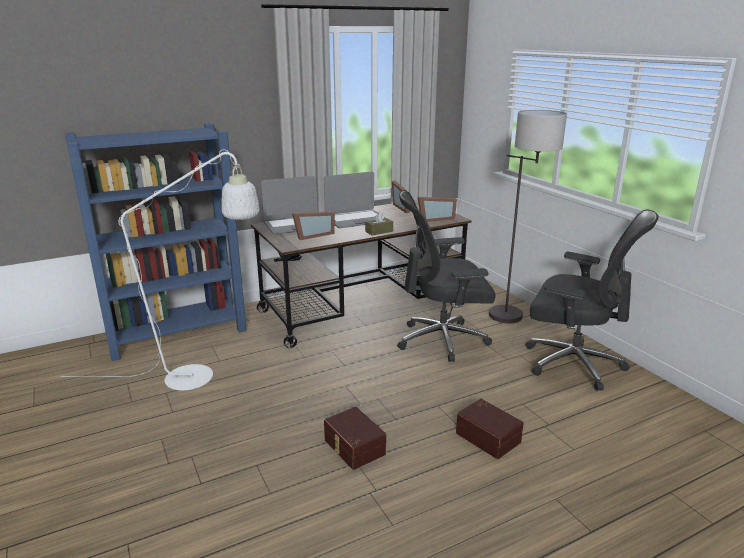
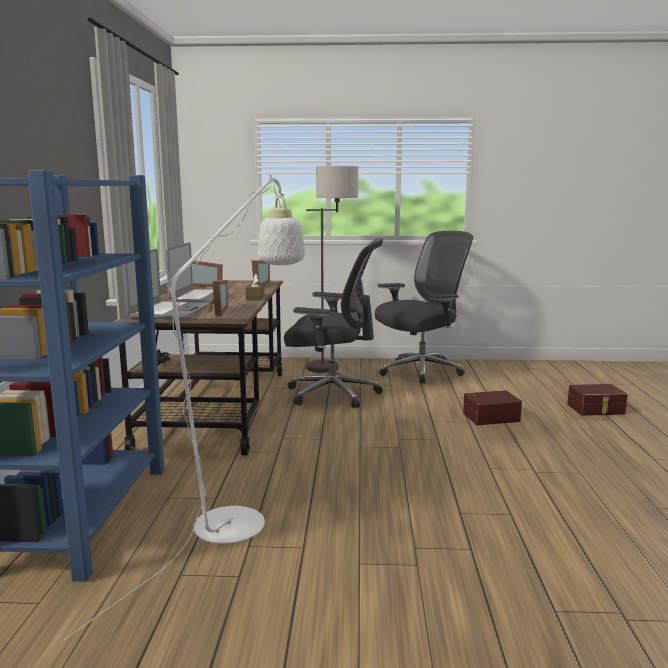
camera: 60 degrees left, 10 degrees down
brown storage box [324,407,386,470] -> brown storage box moved to [567,384,628,416]
office chair [397,190,496,362] -> office chair turned 105 degrees counterclockwise [284,238,383,408]

